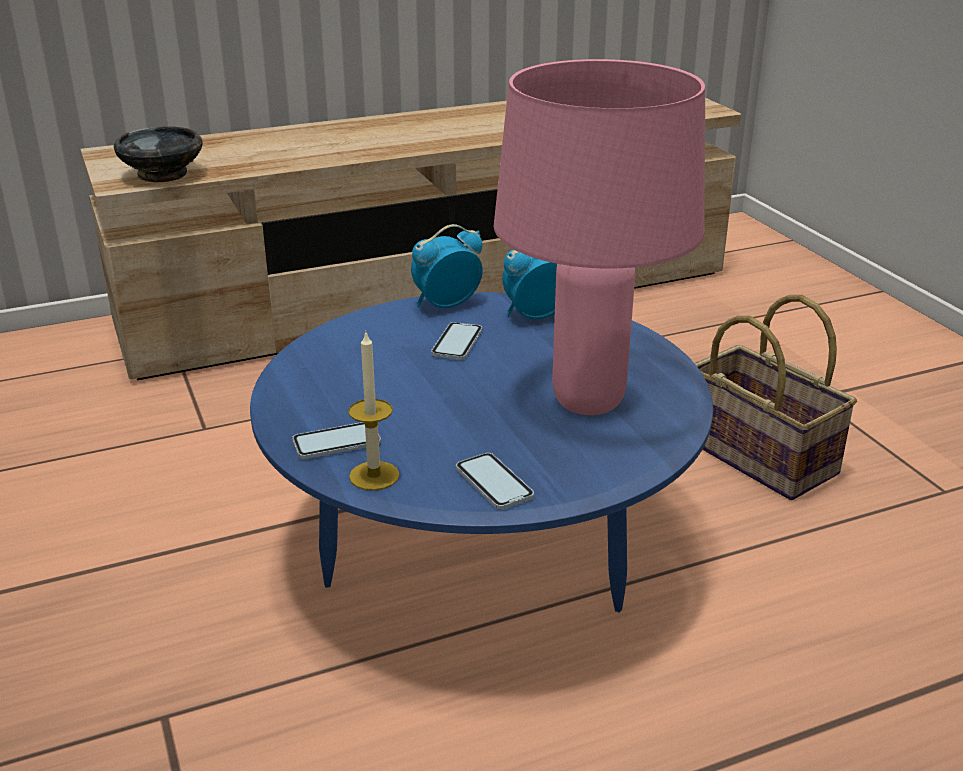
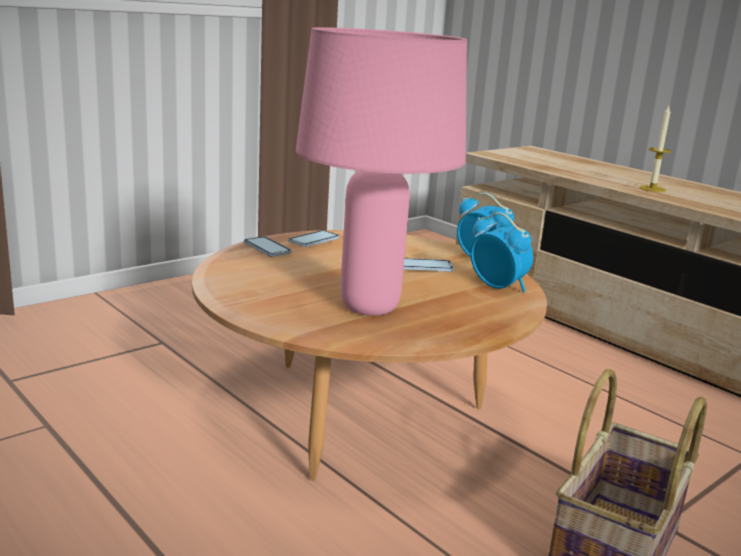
camera: 70 degrees right, 10 degrees down
black bowl [114,126,202,182] -> none
blue coffee table [250,292,713,613] -> brown coffee table [192,230,547,481]
candle [348,333,400,491] -> candle moved to [639,106,672,192]
phone [456,453,534,510] -> phone moved to [288,230,339,247]

